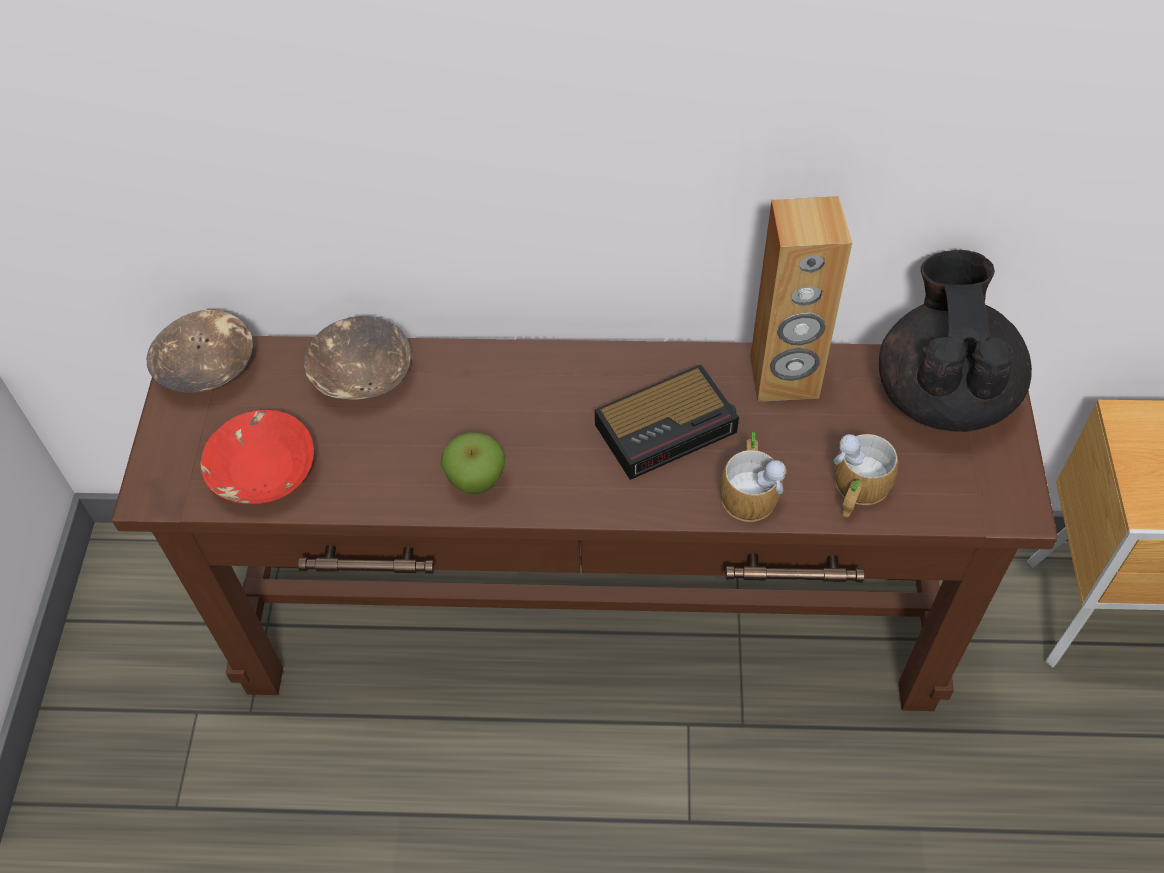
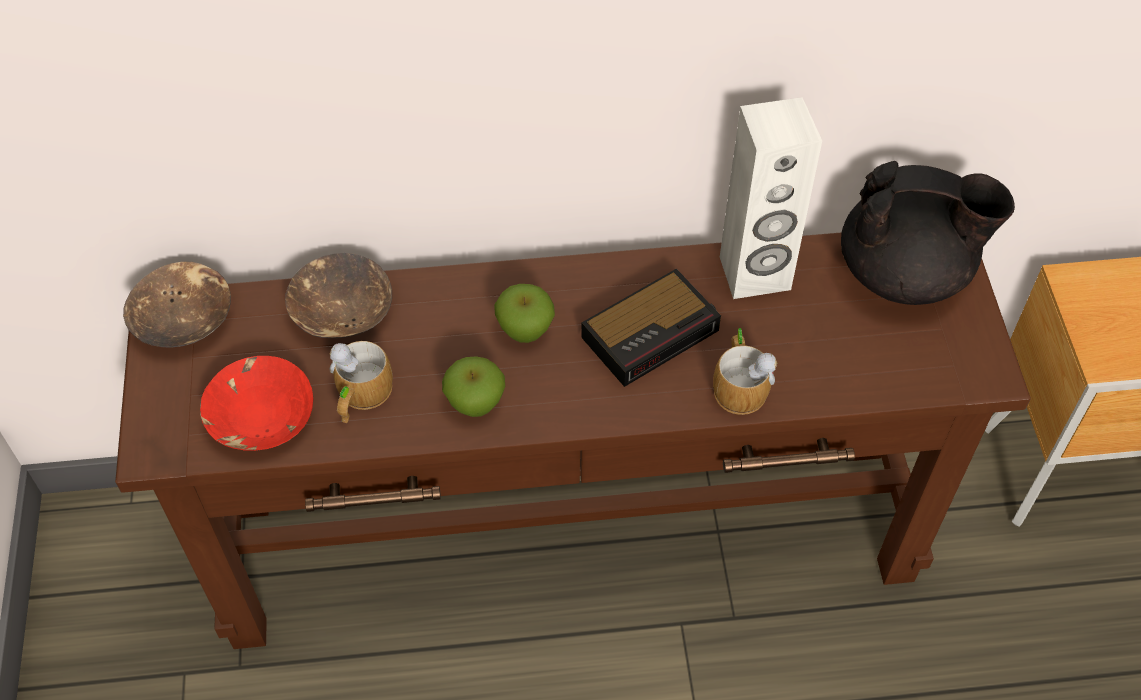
camera: 10 degrees left, 0 degrees up
brown speaker [750,196,852,402] -> white speaker [720,97,822,299]
mug [833,434,898,517] -> mug moved to [329,341,393,423]
black teapot [879,250,1032,432] -> black teapot turned 105 degrees clockwise [841,161,1015,305]
none -> apple [494,284,555,343]

